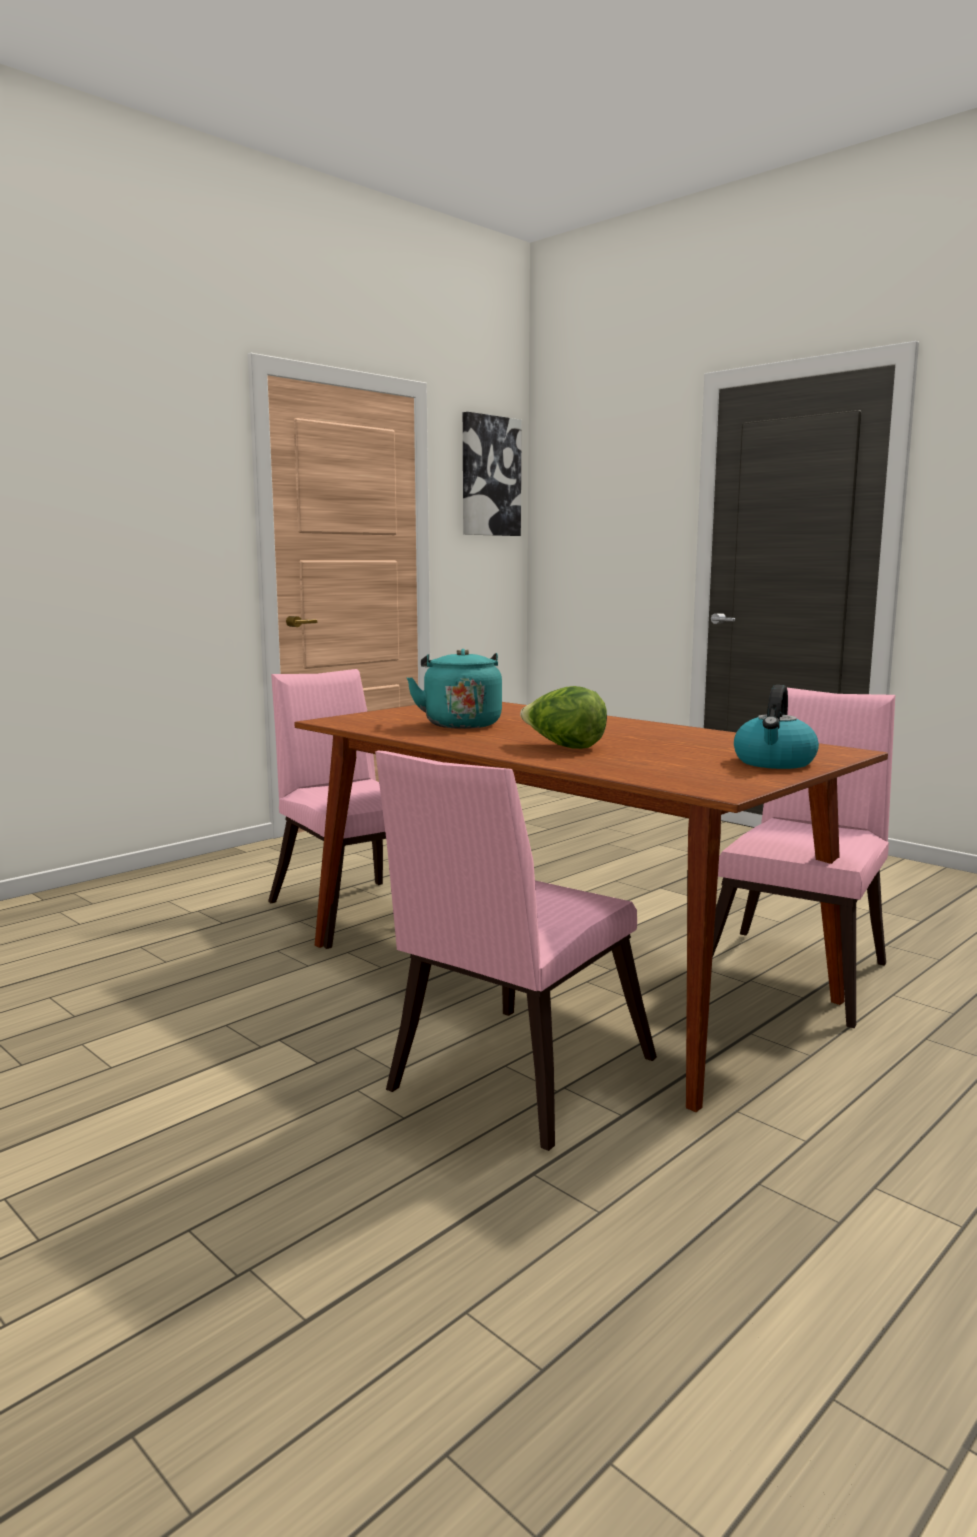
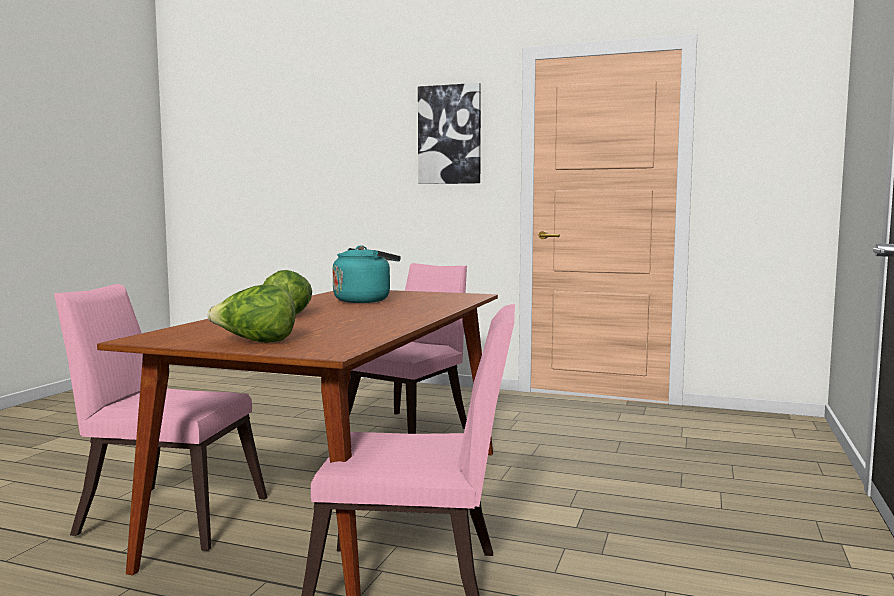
camera: 65 degrees right, 5 degrees down
picture [463,412,522,536] -> picture moved to [418,83,481,184]
kettle [734,685,819,769] -> lettuce [207,284,295,343]

